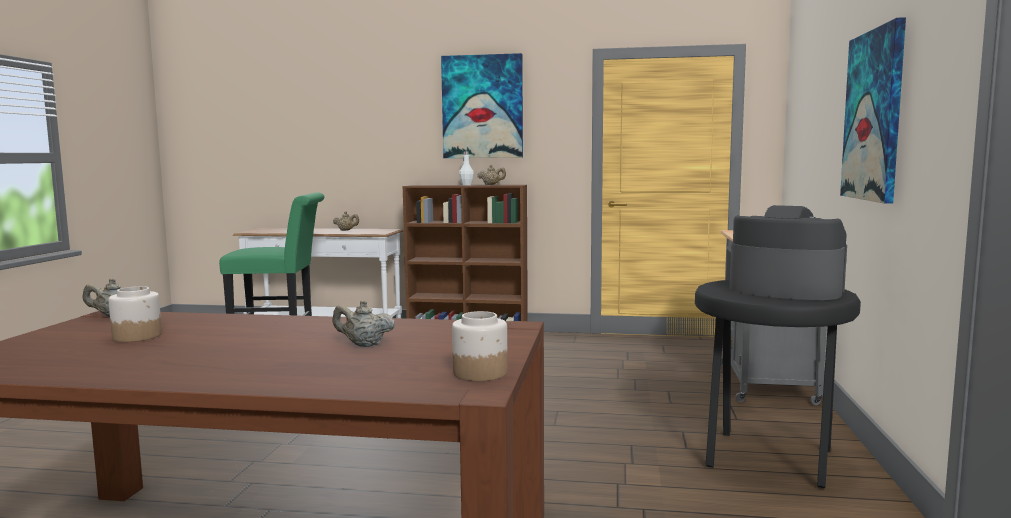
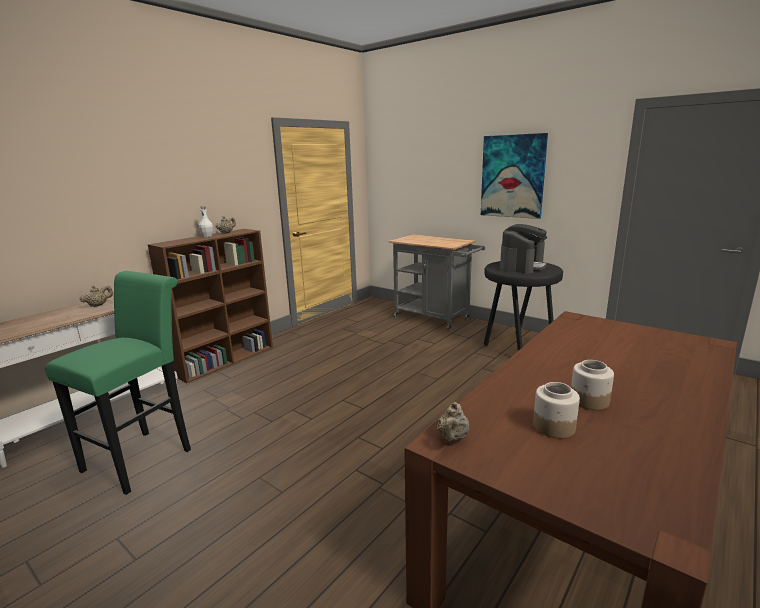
camera: 60 degrees left, 10 degrees up
beige teapot [332,300,395,347] -> none
picture [441,53,523,158] -> none
jar [452,311,508,381] -> jar moved to [571,360,614,410]
coffee machine [730,205,847,300] -> coffee machine turned 150 degrees clockwise [500,224,547,273]

